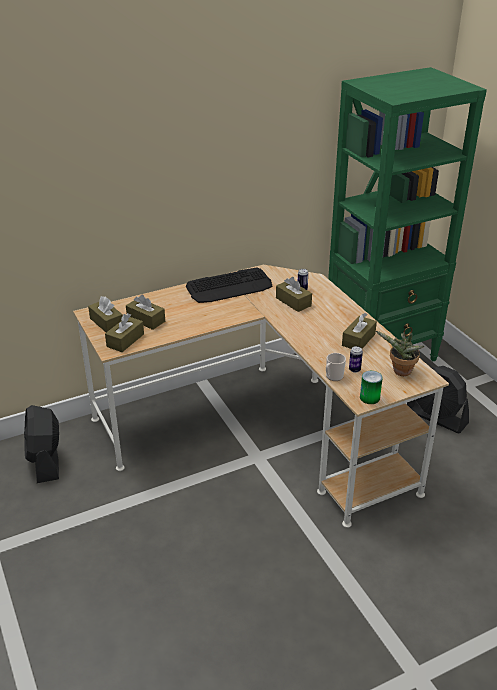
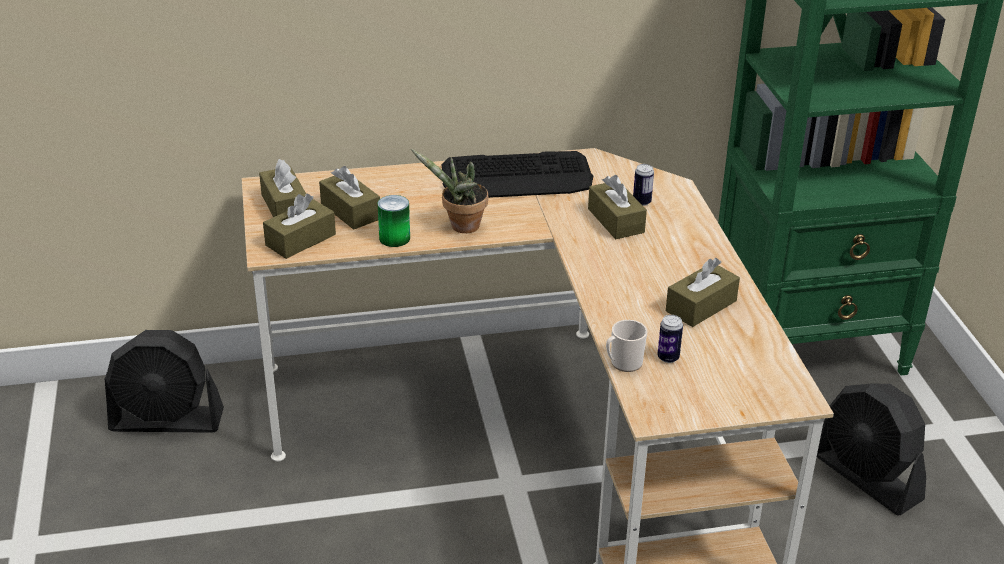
camera: 15 degrees right, 0 degrees up
black fan [24,405,59,483] -> black fan turned 90 degrees counterclockwise [105,330,224,433]
can [360,371,383,404] -> can moved to [378,195,410,247]
potted plant [376,331,424,376] -> potted plant moved to [411,149,488,233]

